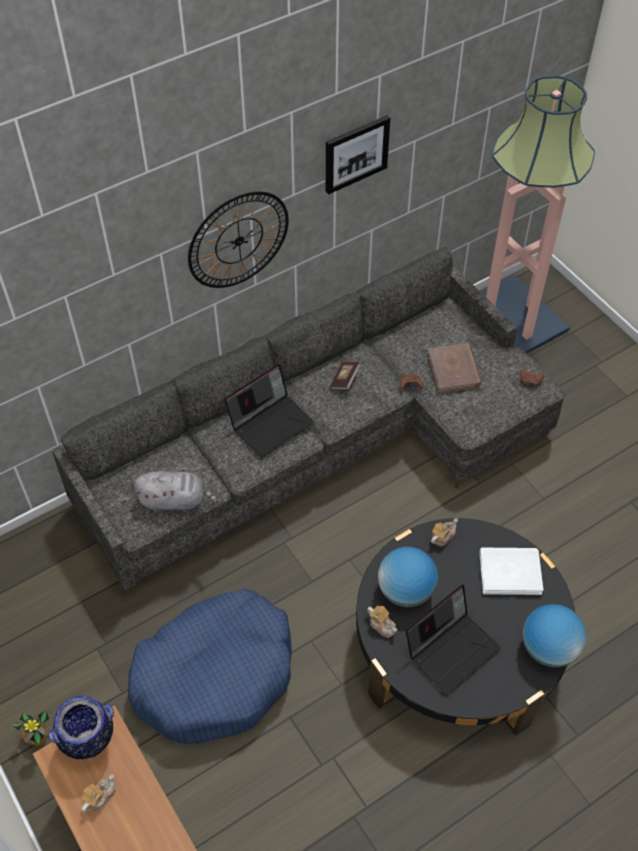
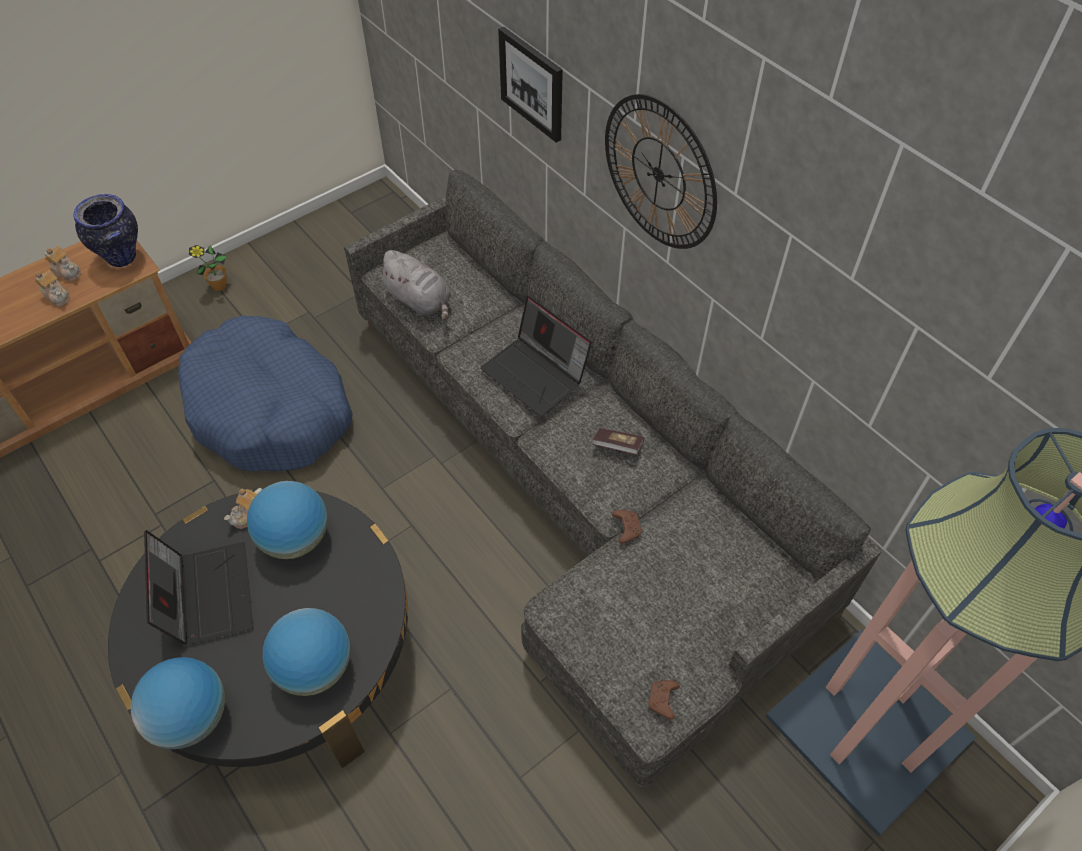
camera: 85 degrees right, 0 degrees up
grey plush toy [134,471,218,512] -> grey plush toy turned 45 degrees counterclockwise [377,250,451,320]
picture [326,115,390,195] -> picture moved to [498,27,563,142]
laptop [406,584,501,696] -> laptop turned 150 degrees counterclockwise [144,530,253,645]
brown book [428,343,482,393] -> none
teapot [431,518,458,546] -> teapot moved to [35,270,70,307]
white book [479,548,543,595] -> globe [263,608,351,696]

